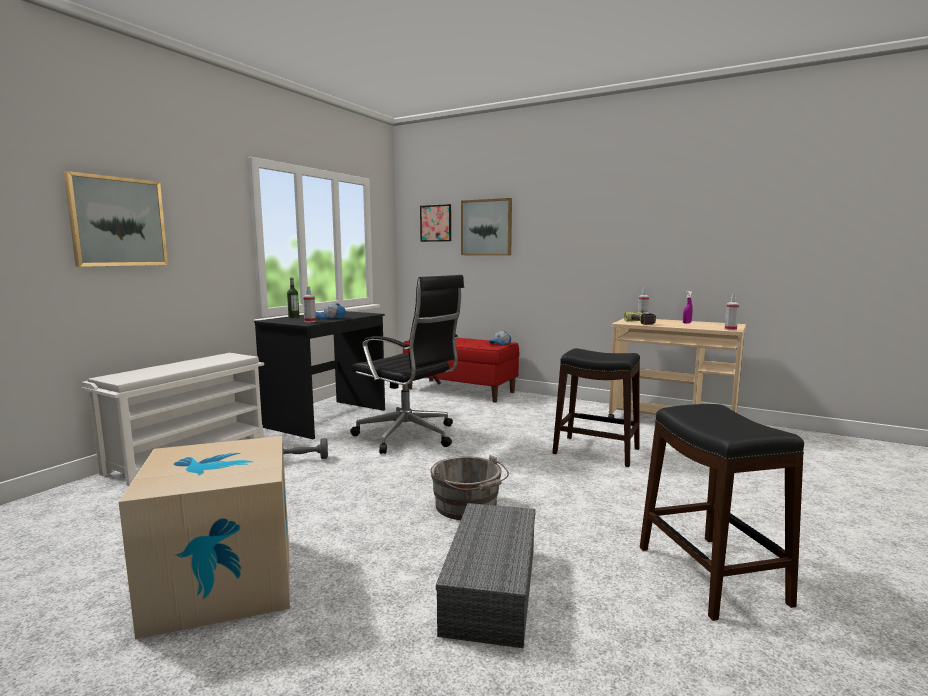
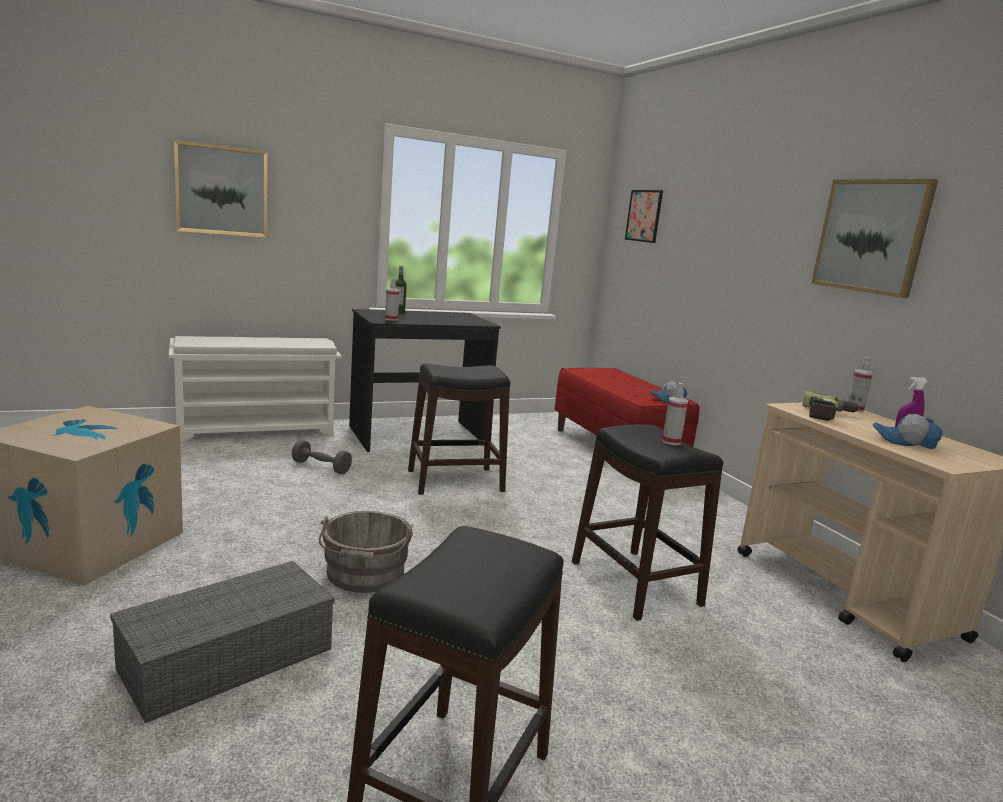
camera: 35 degrees right, 5 degrees up
cap [315,303,346,320] -> cap moved to [873,414,942,449]
black office chair [350,275,464,454] -> black stool [408,363,510,495]
picture [461,198,512,255] -> picture moved to [811,179,938,298]
spray bottle [725,294,739,331] -> spray bottle moved to [662,383,688,445]

